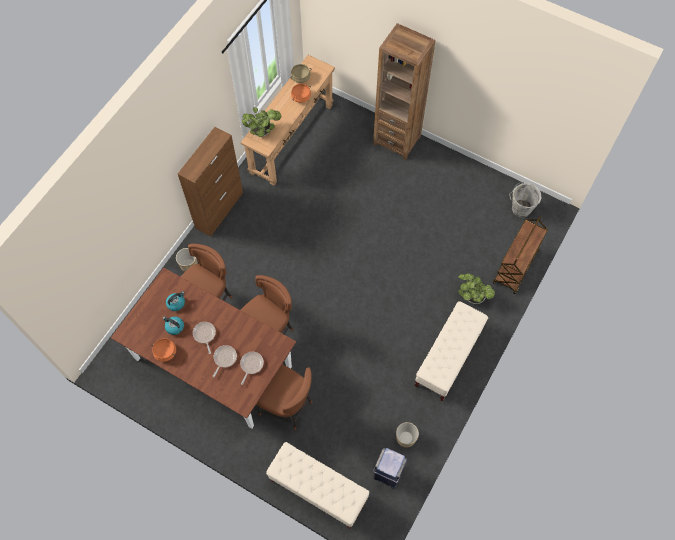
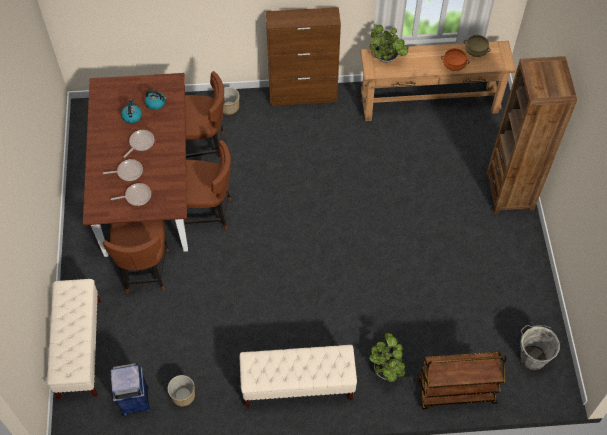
camera: 55 degrees right, 5 degrees down
orange cooking pot [151,338,176,362] -> none

